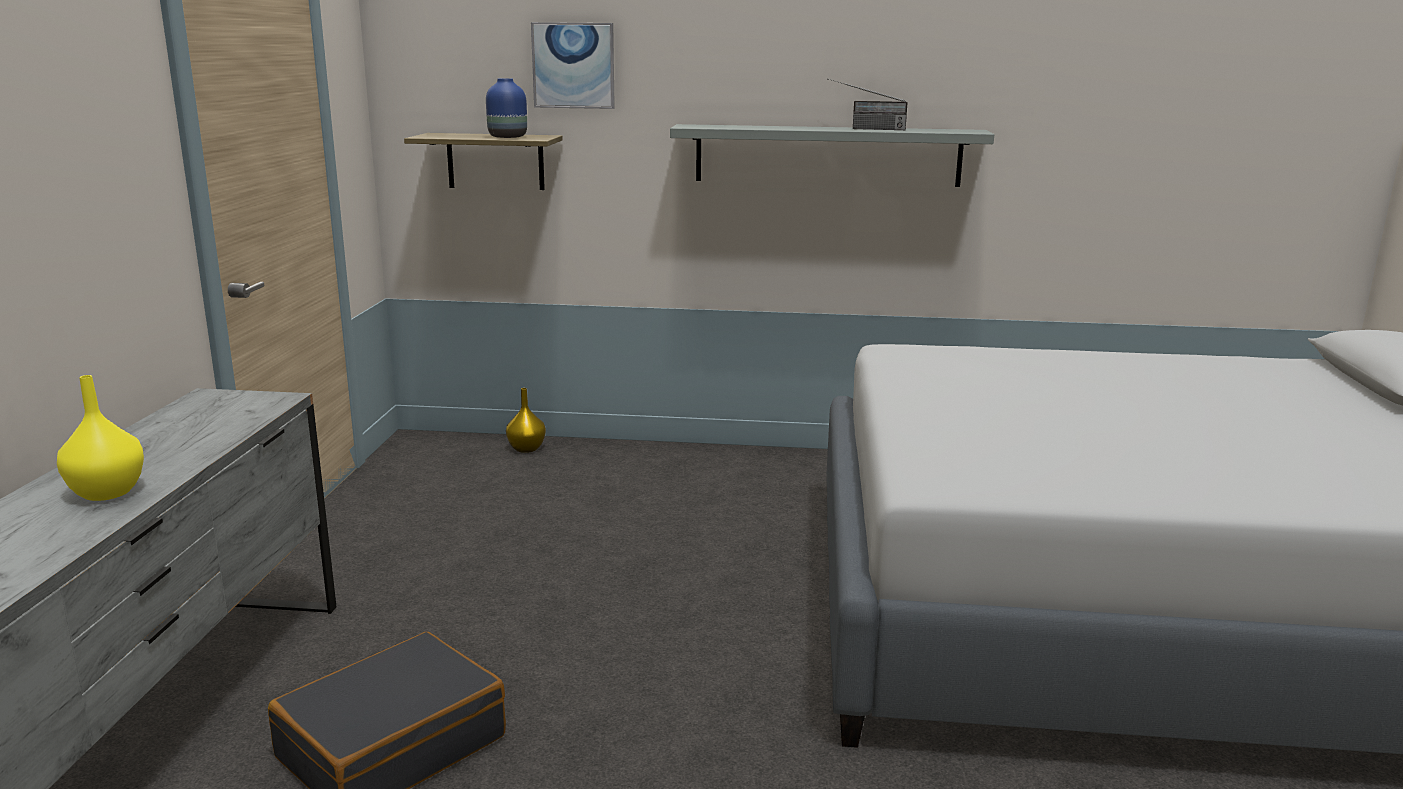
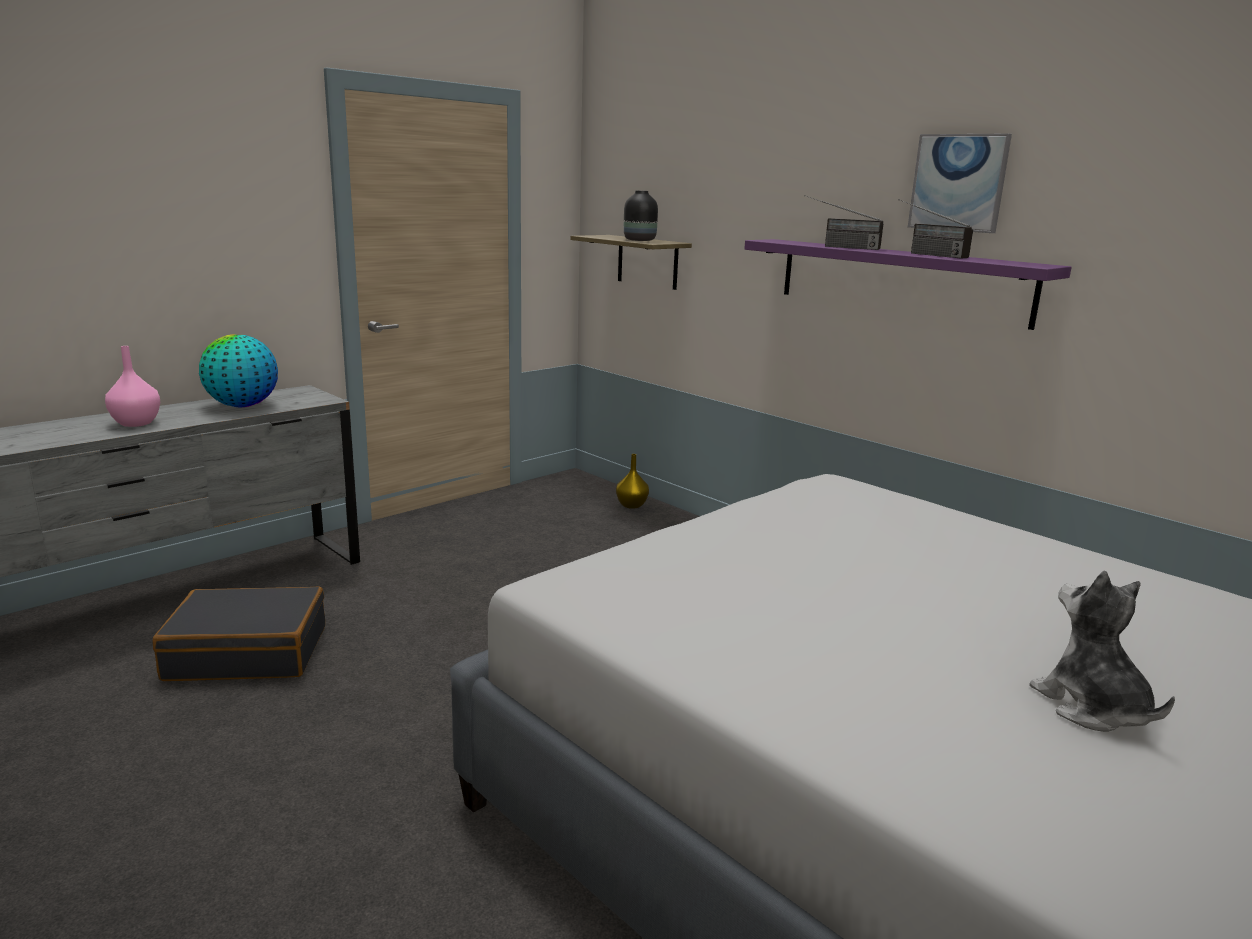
camera: 40 degrees right, 0 degrees up
yellow vase [57,375,144,501] -> pink vase [105,346,160,427]
blue vase [486,78,527,138] -> black vase [624,191,658,241]
picture [531,22,615,109] -> picture moved to [908,133,1012,233]
grey shelf [670,124,994,187] -> purple shelf [744,239,1072,330]
none -> globe [199,334,278,407]
none -> radio [804,195,883,250]
none -> plush toy [1029,571,1175,732]

